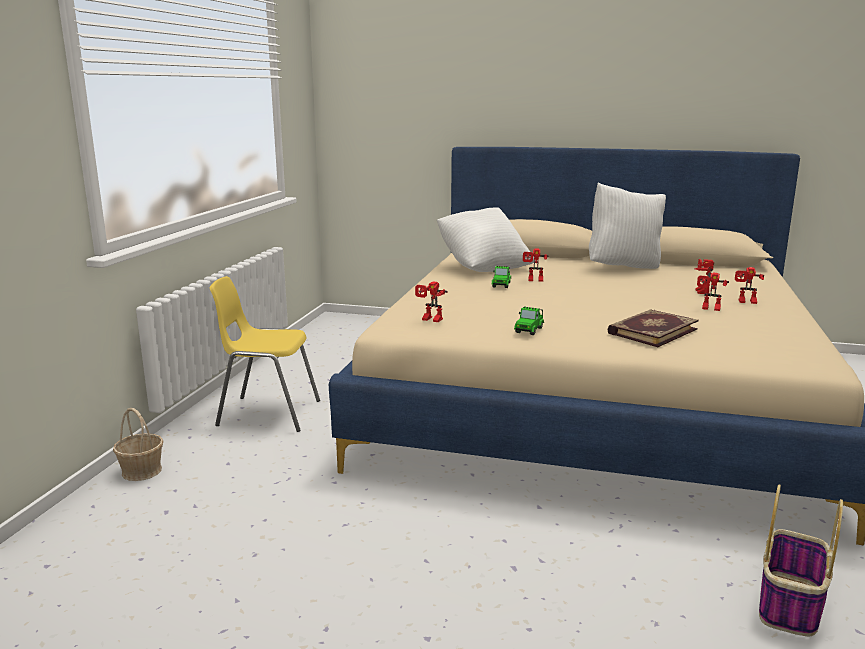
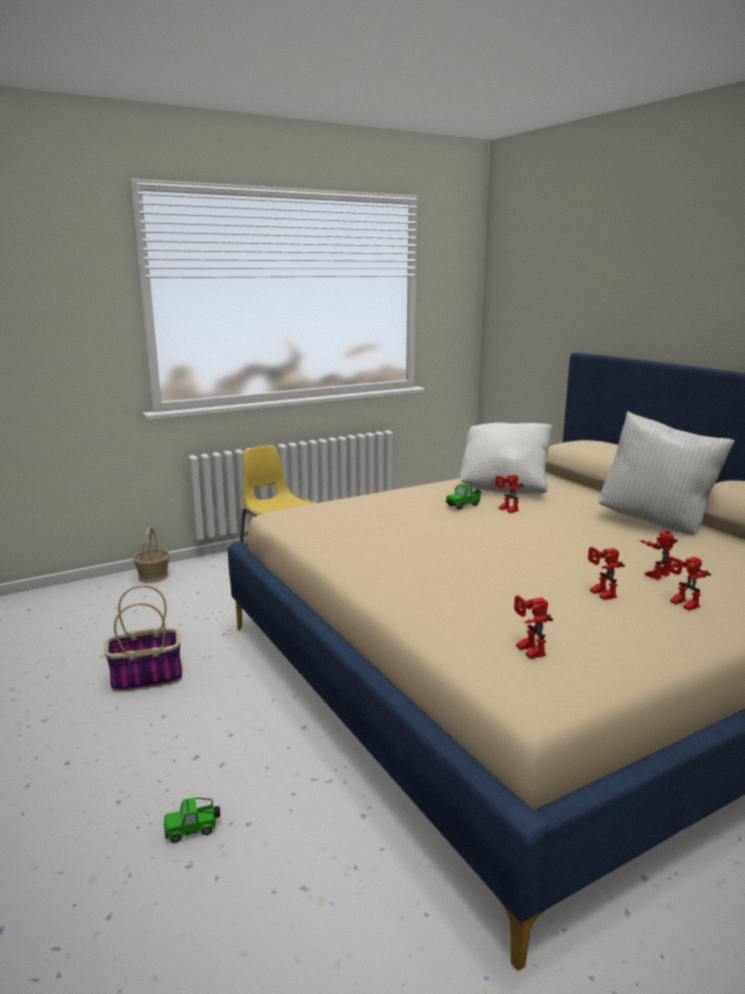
camera: 45 degrees right, 0 degrees up
toy robot [415,281,448,322] -> toy robot moved to [514,595,553,659]
toy car [514,307,544,335] -> toy car moved to [164,797,220,843]
book [607,309,699,347] -> none
basket [759,484,843,636] -> basket moved to [104,585,182,692]

